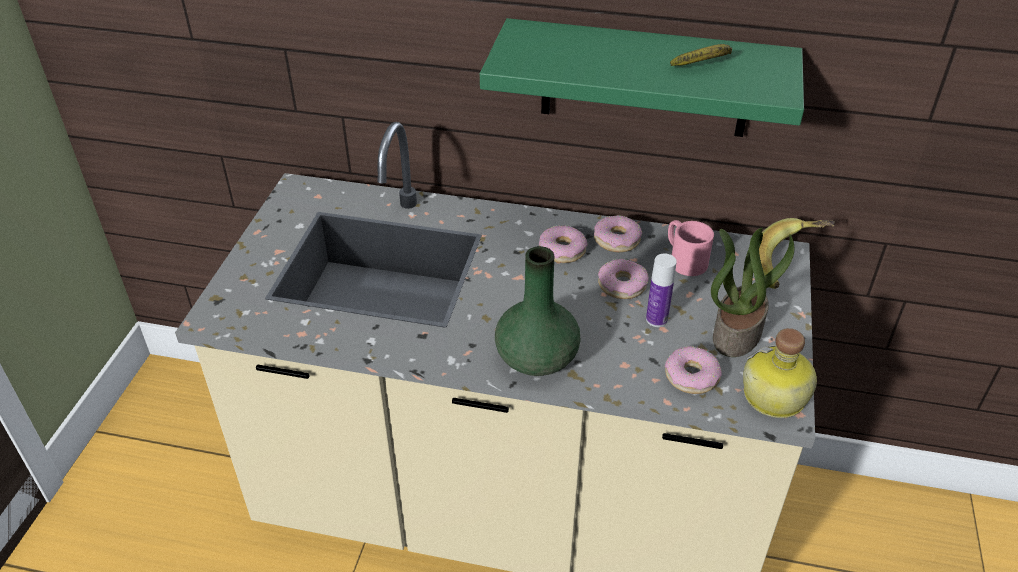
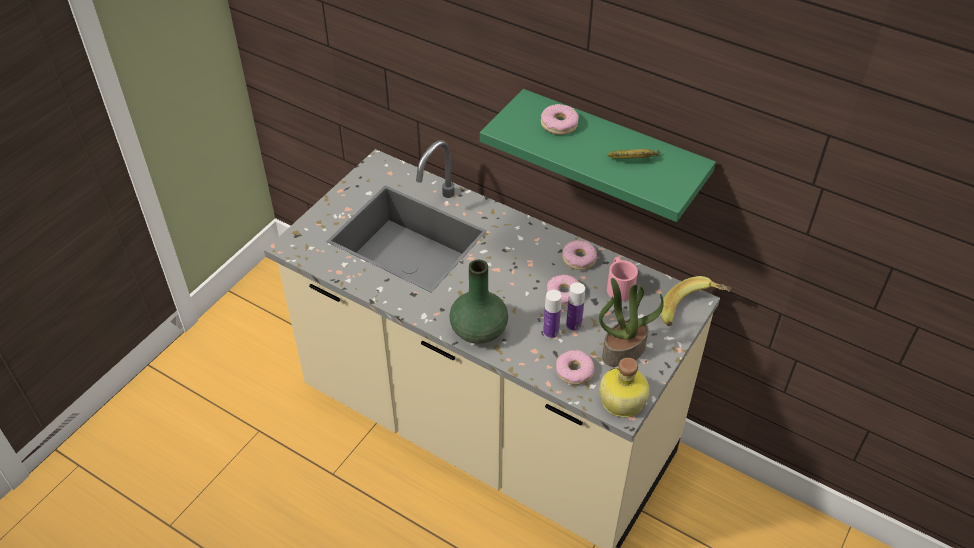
camera: 20 degrees right, 5 degrees up
donut [539,225,588,263] -> donut moved to [541,104,579,135]
none -> bottle [543,290,562,339]

